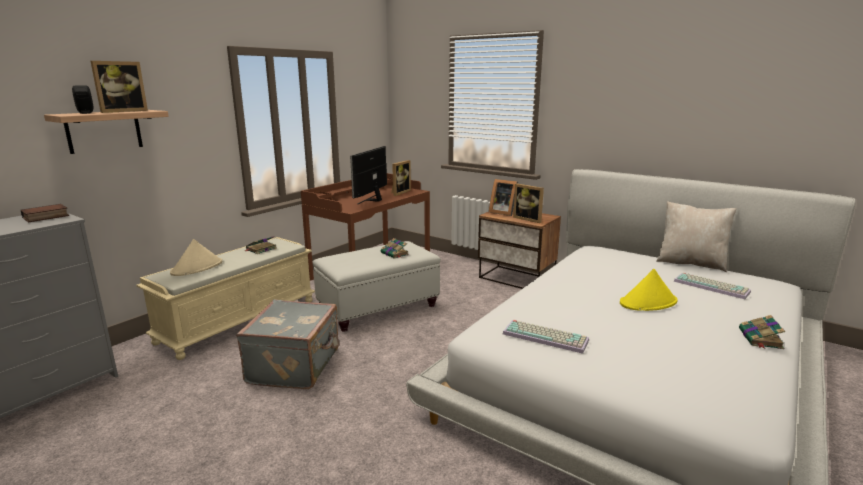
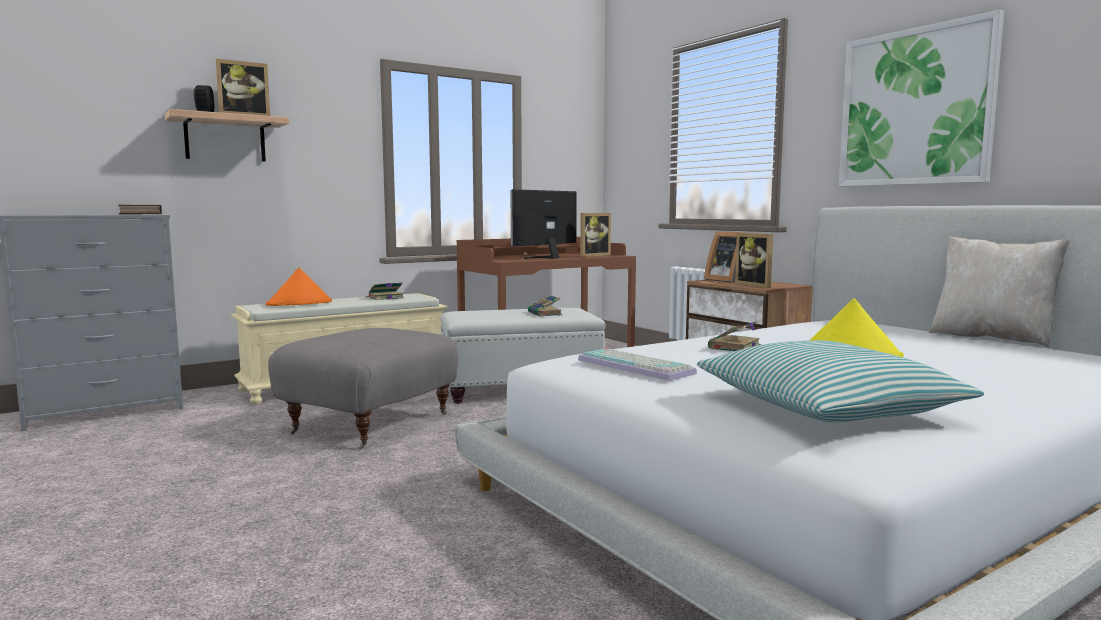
camera: 20 degrees right, 10 degrees down
beige hat [170,239,222,276] -> orange hat [266,268,332,306]
grey suitcase [236,299,340,389] -> grey ottoman [268,328,458,449]
keyboard [674,273,751,299] -> none
book [739,315,785,349] -> book moved to [708,321,761,351]
none -> pillow [697,340,984,423]
none -> picture [839,10,1004,186]

